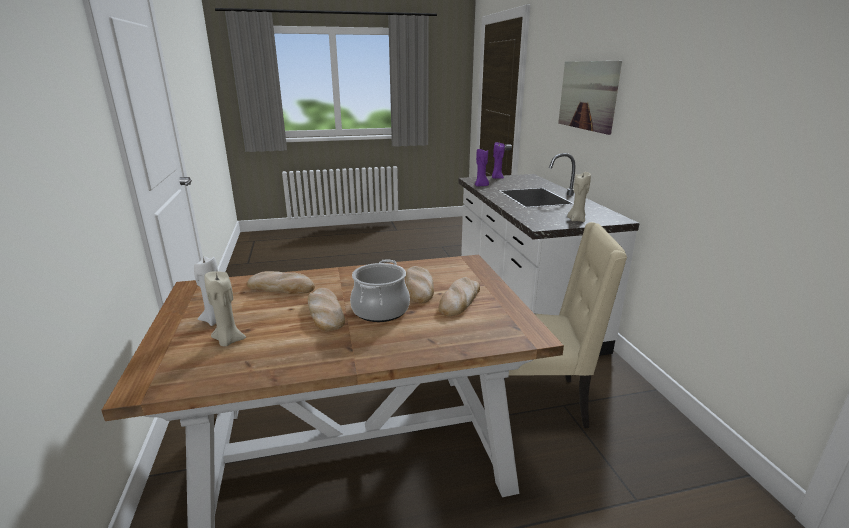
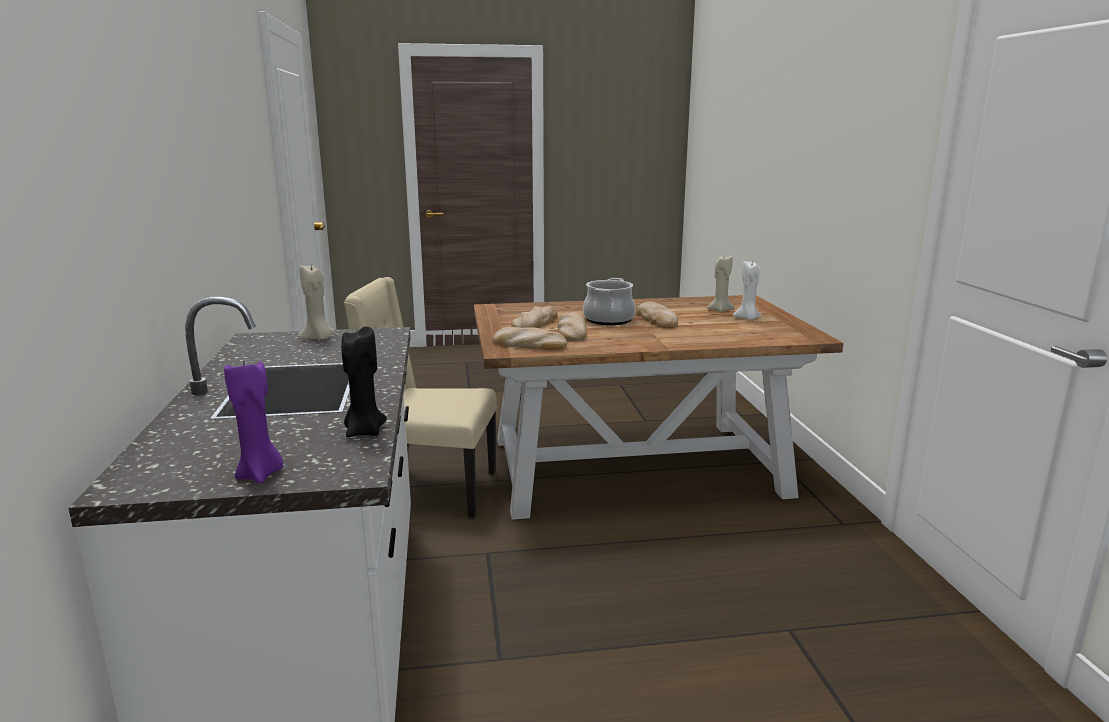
camera: 175 degrees left, 5 degrees down
bread [247,271,315,294] -> bread moved to [492,327,567,350]
purple candle [475,149,489,187] -> black candle [341,326,387,437]
picture [558,61,622,135] -> none

